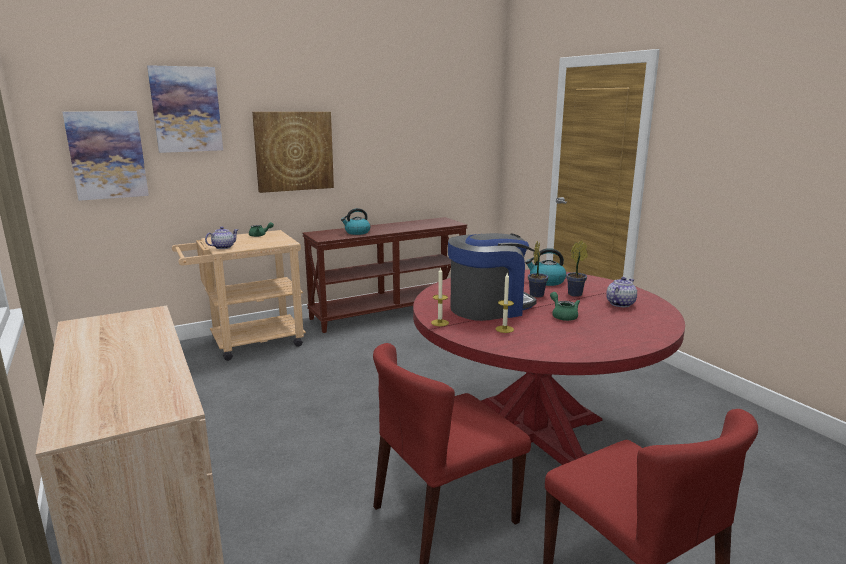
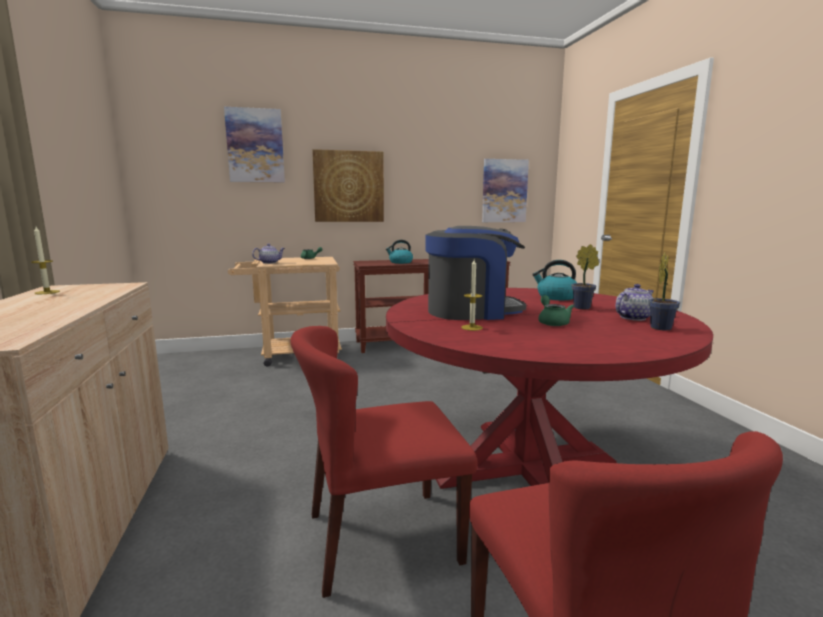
camera: 15 degrees right, 5 degrees down
picture [63,111,149,201] -> picture moved to [482,159,529,222]
candle [431,267,449,326] -> candle moved to [31,227,60,294]
potted plant [528,241,548,297] -> potted plant moved to [648,253,680,330]

